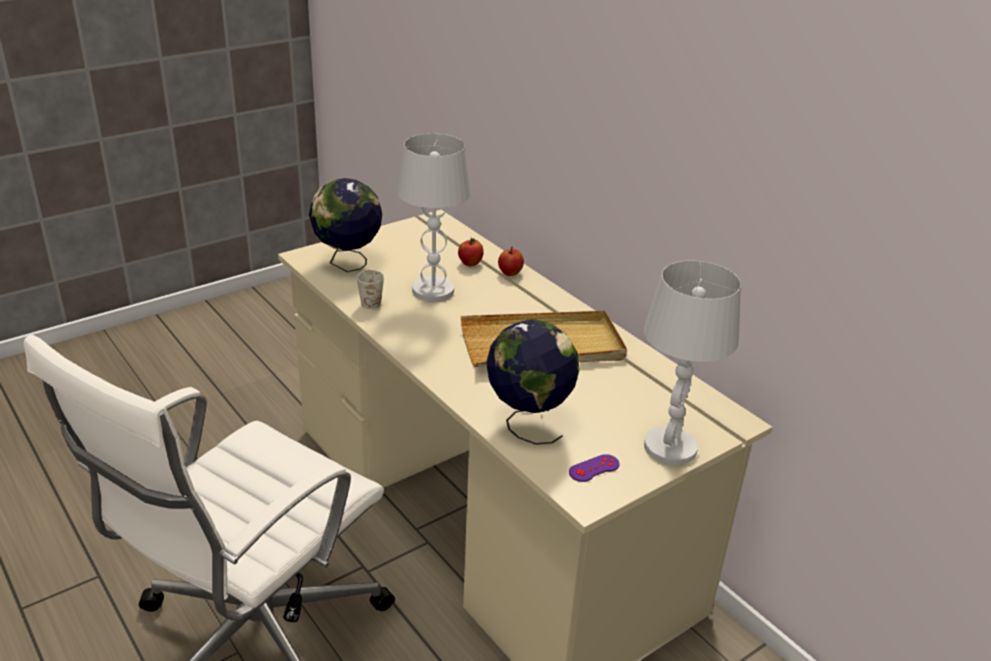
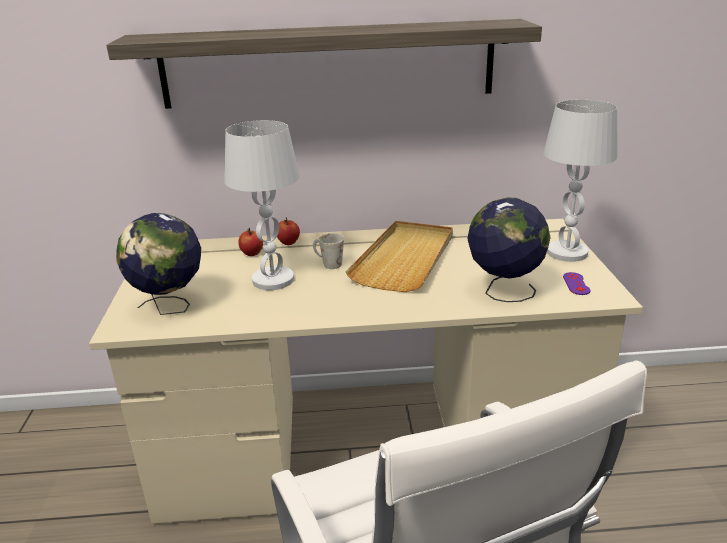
camera: 55 degrees left, 5 degrees down
white mug [357,270,384,309] -> white mug moved to [313,233,344,269]
none -> shelf [106,19,542,109]

